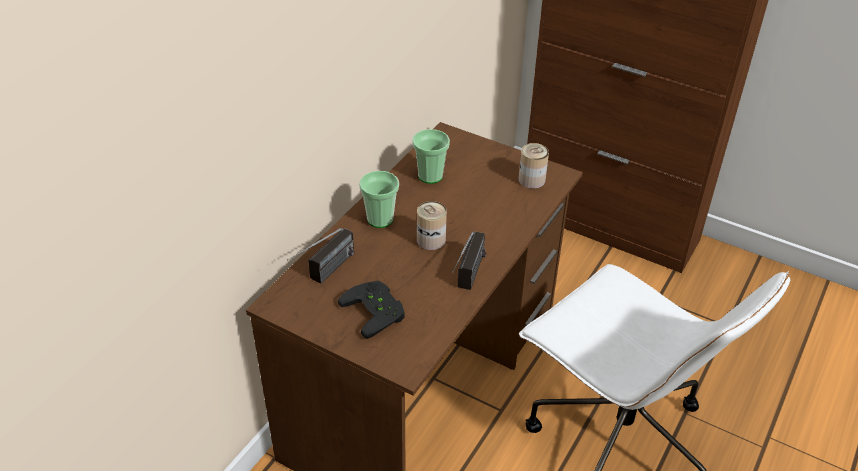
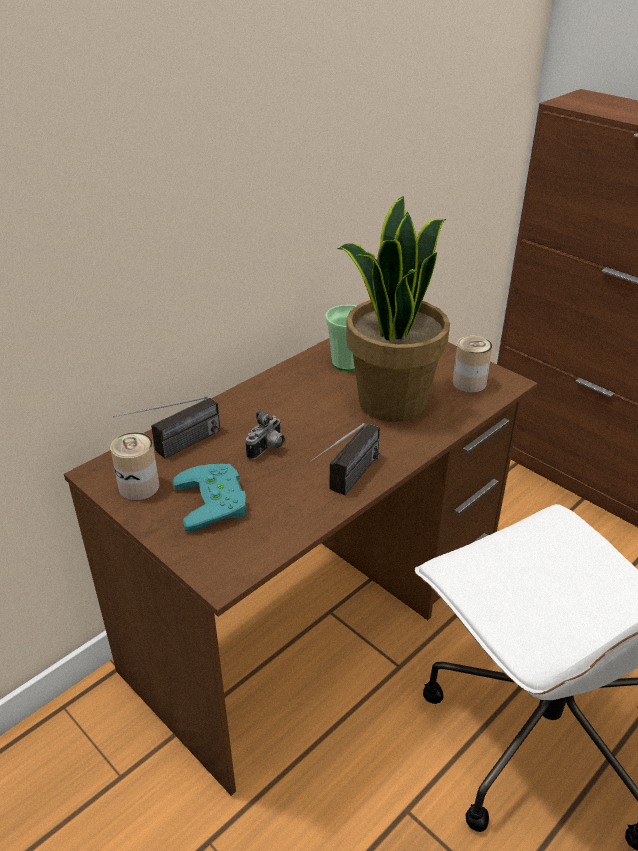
camera: 15 degrees right, 5 degrees down
black game controller [338,280,405,339] -> turquoise game controller [173,464,247,532]
cup [359,171,399,228] -> none
can [417,201,447,250] -> can moved to [110,432,159,500]
none -> camera [245,410,285,460]
none -> potted plant [337,196,450,422]

